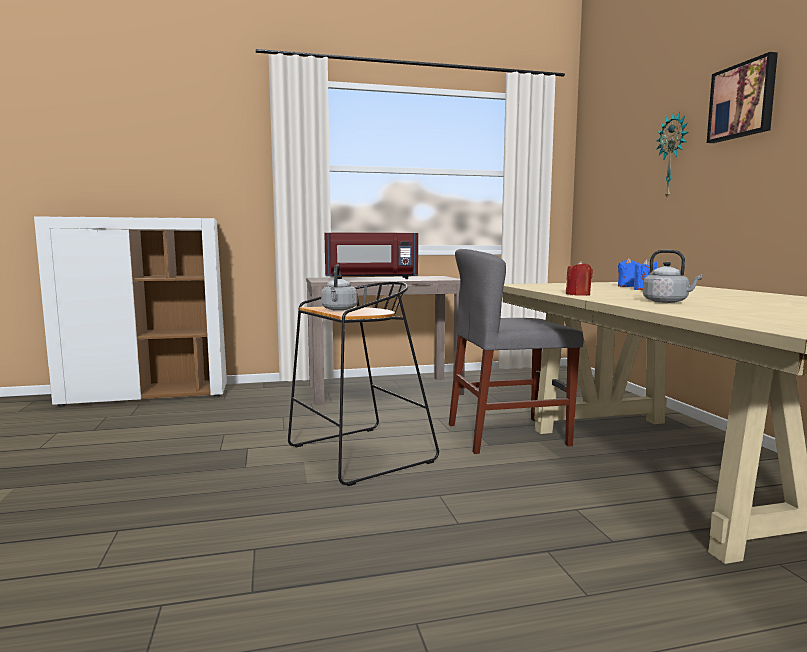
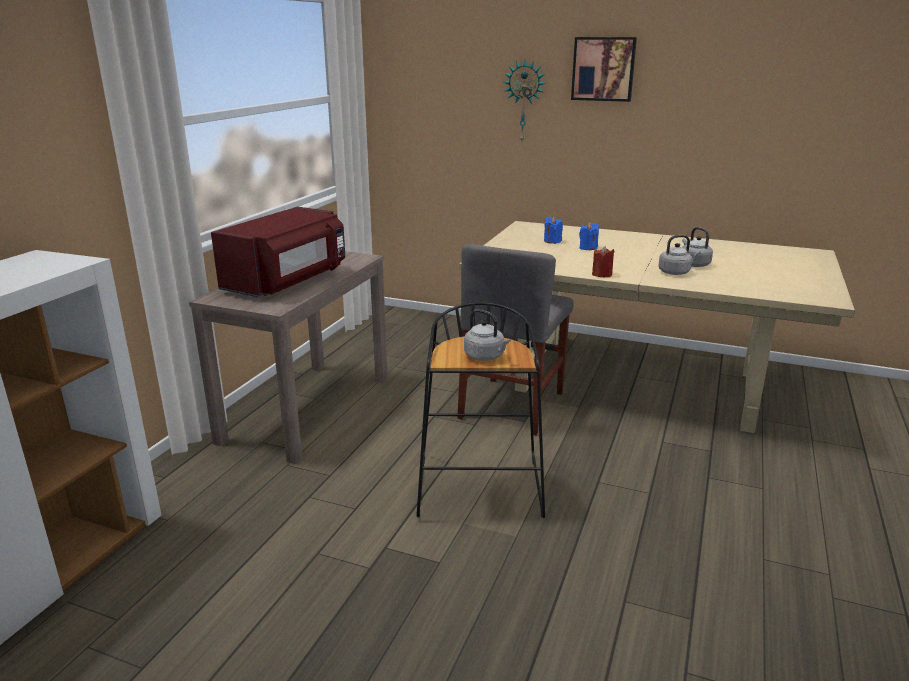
camera: 55 degrees left, 15 degrees up
none -> grey kettle [682,227,713,267]

